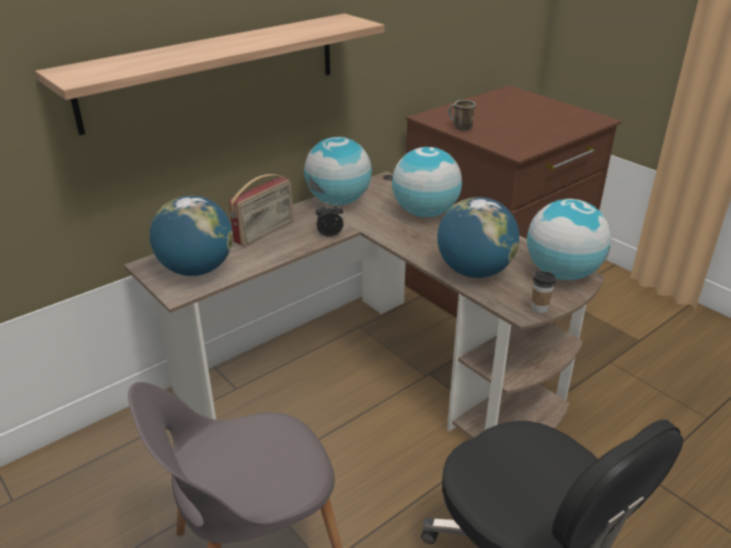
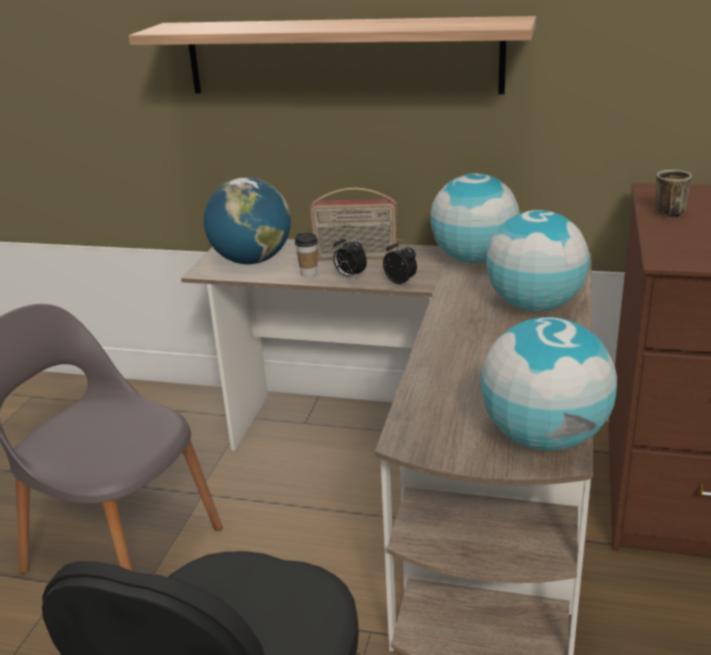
camera: 55 degrees right, 5 degrees down
globe [437,197,519,278] -> none
cup [532,271,556,313] -> cup moved to [295,232,318,278]
none -> alarm clock [333,234,367,278]

